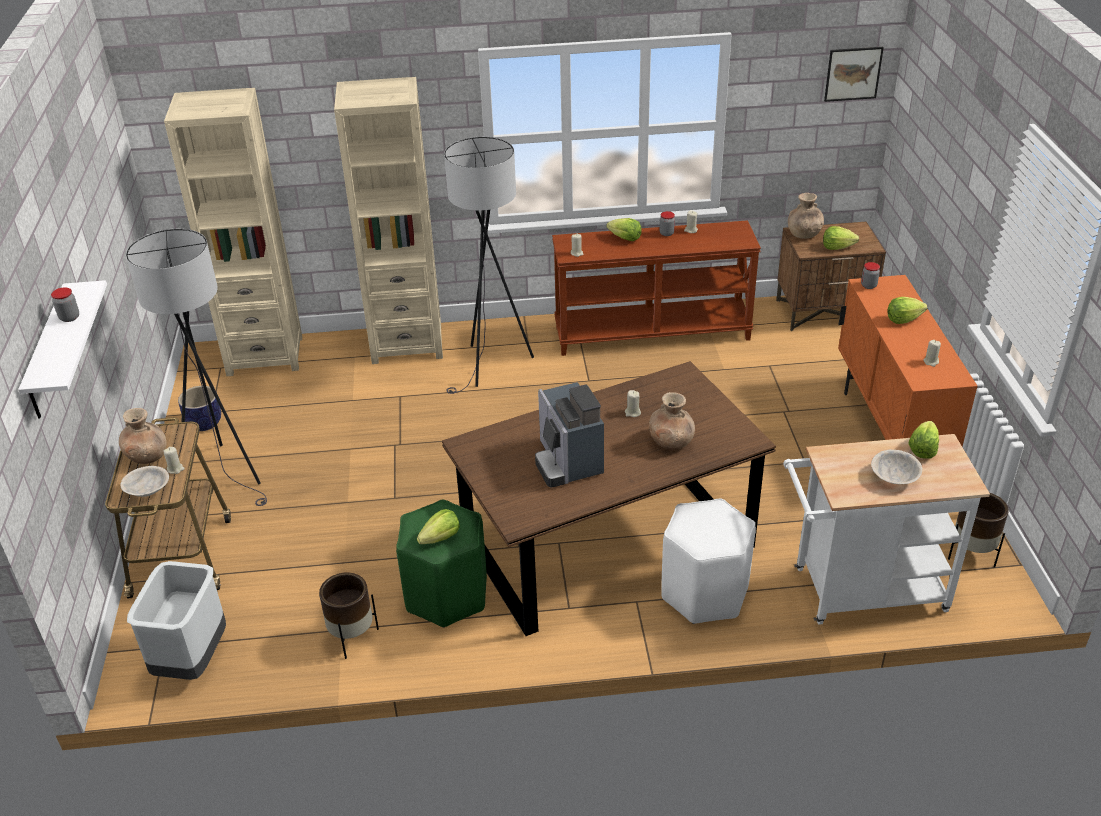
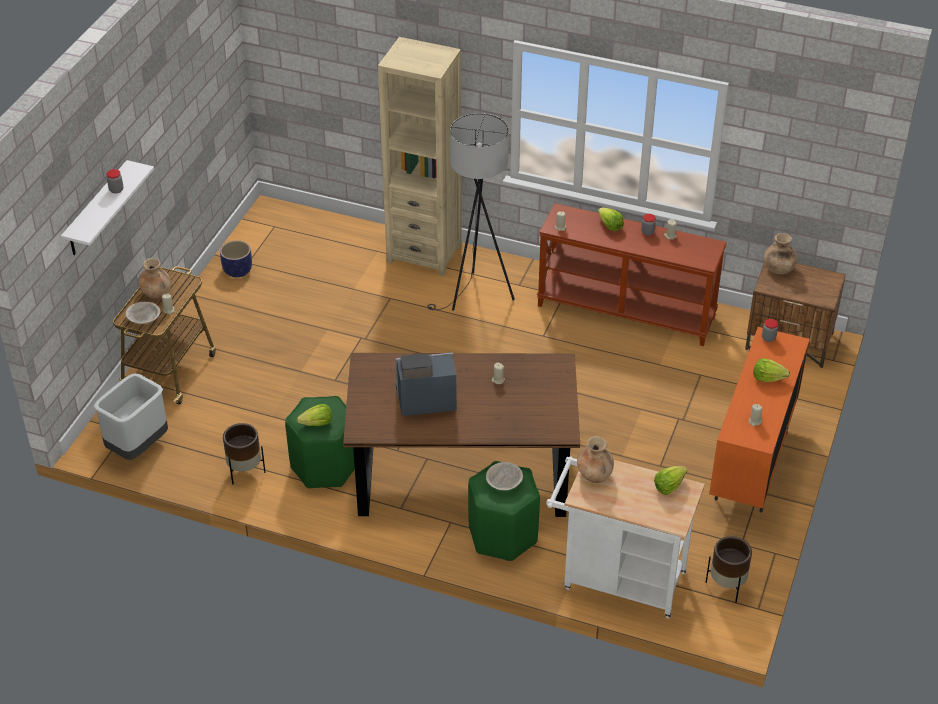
camera: 25 degrees right, 5 degrees up
grey floor lamp [126,229,267,506] -> none
beige bookcase [164,88,302,376] -> none
coffee machine [535,382,604,487] -> coffee machine turned 75 degrees clockwise [396,352,457,416]
brown vase [649,392,695,450] -> brown vase moved to [577,436,614,483]
white stool [661,499,756,624] -> green stool [468,461,540,561]
lettuce [823,226,859,250] -> none
picture [824,47,884,102] -> none
beige bowl [871,450,922,484] -> beige bowl moved to [486,462,523,490]

